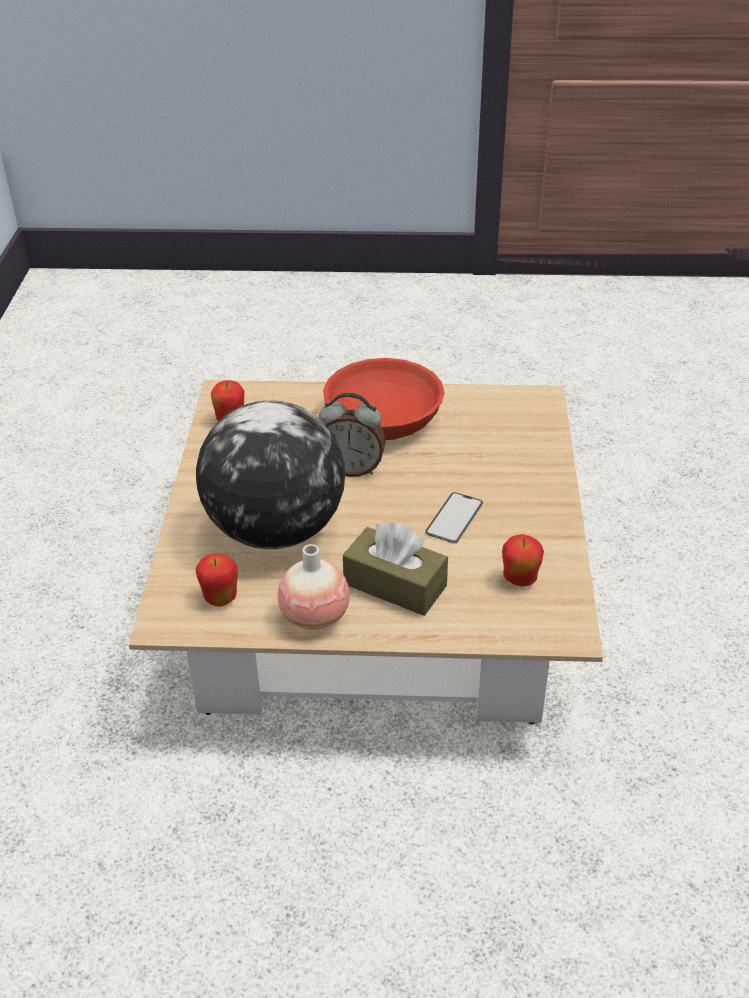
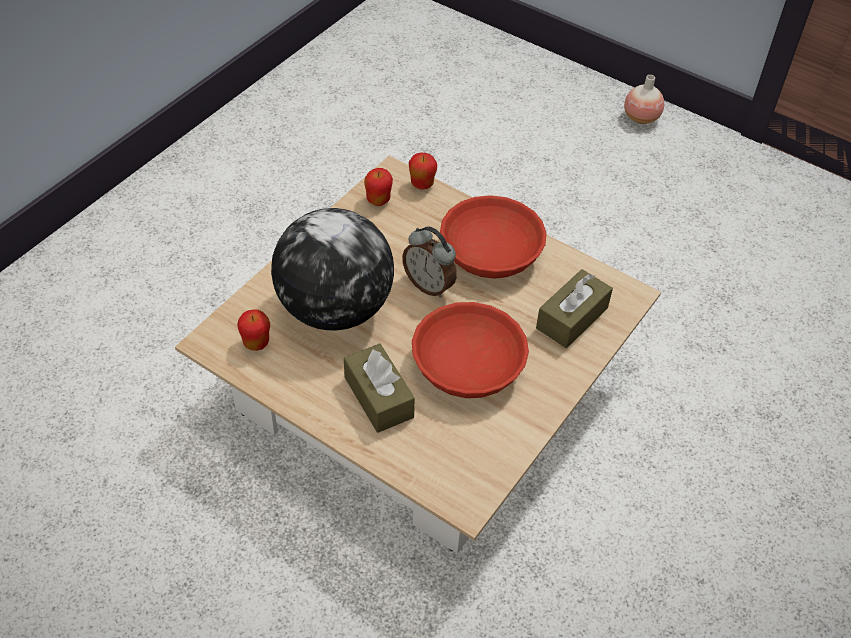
camera: 30 degrees right, 10 degrees up
vase [278,544,350,630] -> vase moved to [624,75,664,124]
phone [425,492,483,544] -> red bowl [412,302,529,398]
apple [502,534,544,586] -> apple moved to [409,153,437,190]
none -> brown tissue box [536,269,613,348]

